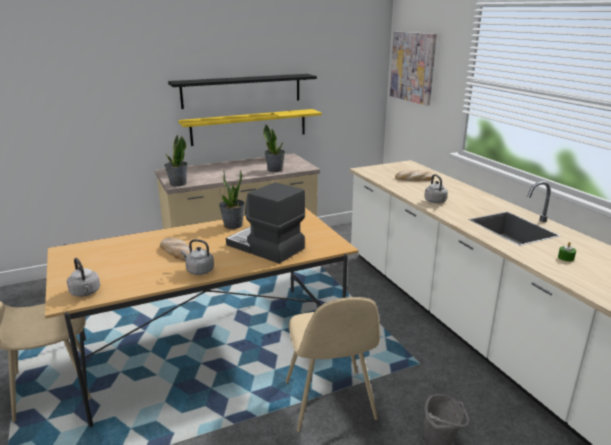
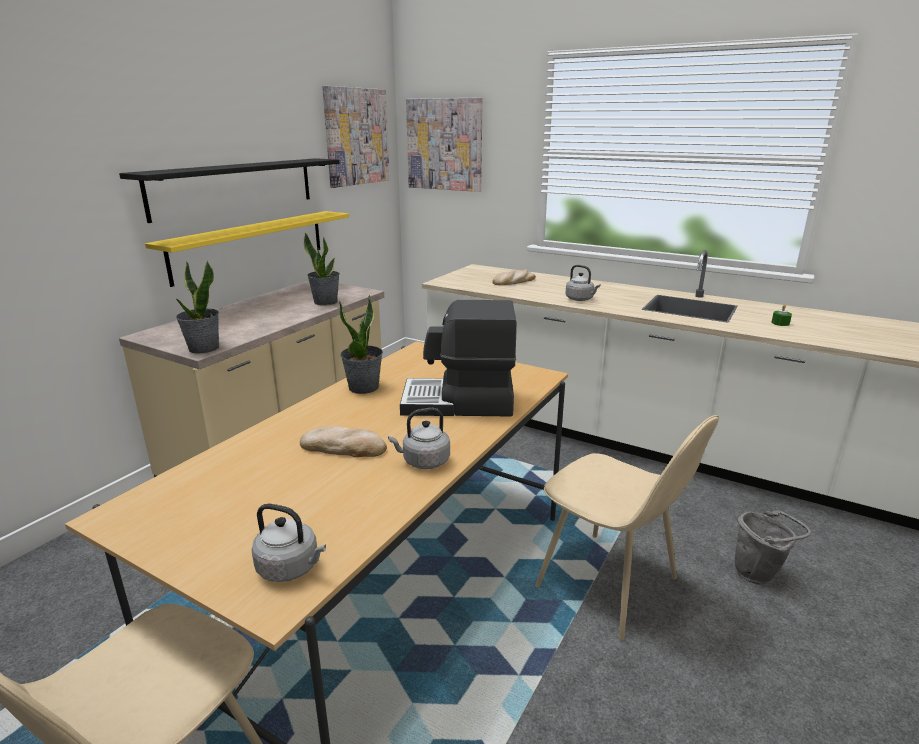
camera: 35 degrees left, 0 degrees up
none -> picture [322,86,390,188]

